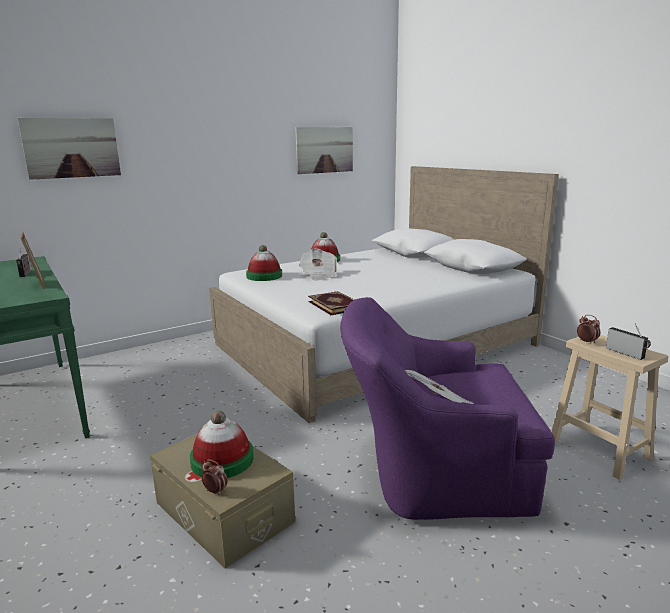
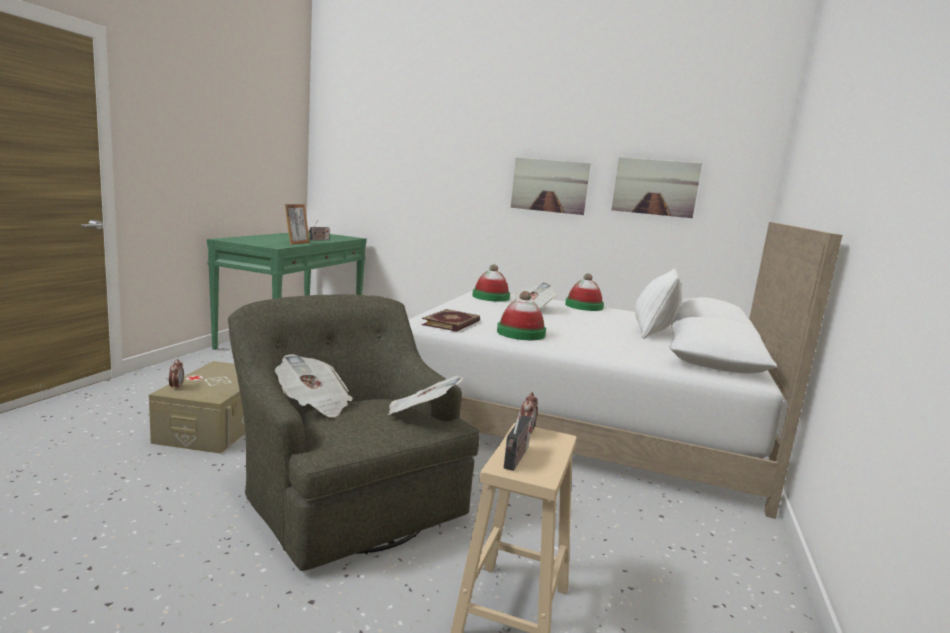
camera: 50 degrees right, 5 degrees down
picture [18,118,121,180] -> picture moved to [511,157,591,215]
hat [190,410,254,478] -> hat moved to [497,291,546,340]
purple armchair [340,297,555,520] -> green armchair [228,294,480,571]
none -> newspaper [388,375,463,415]
none -> white pillow [635,269,682,339]

